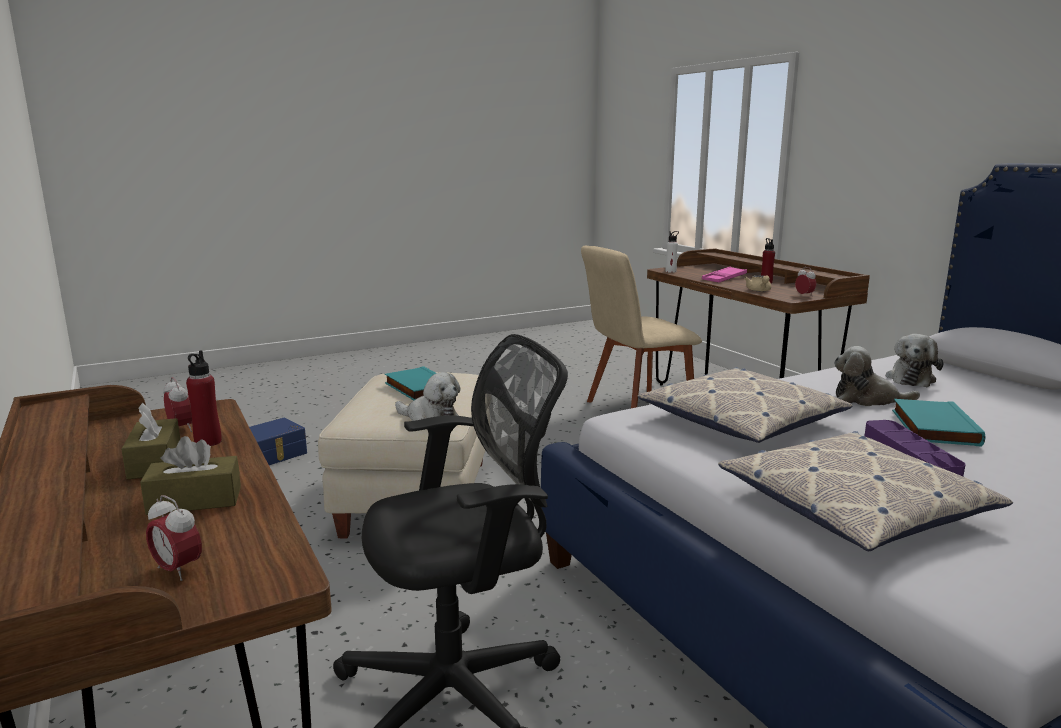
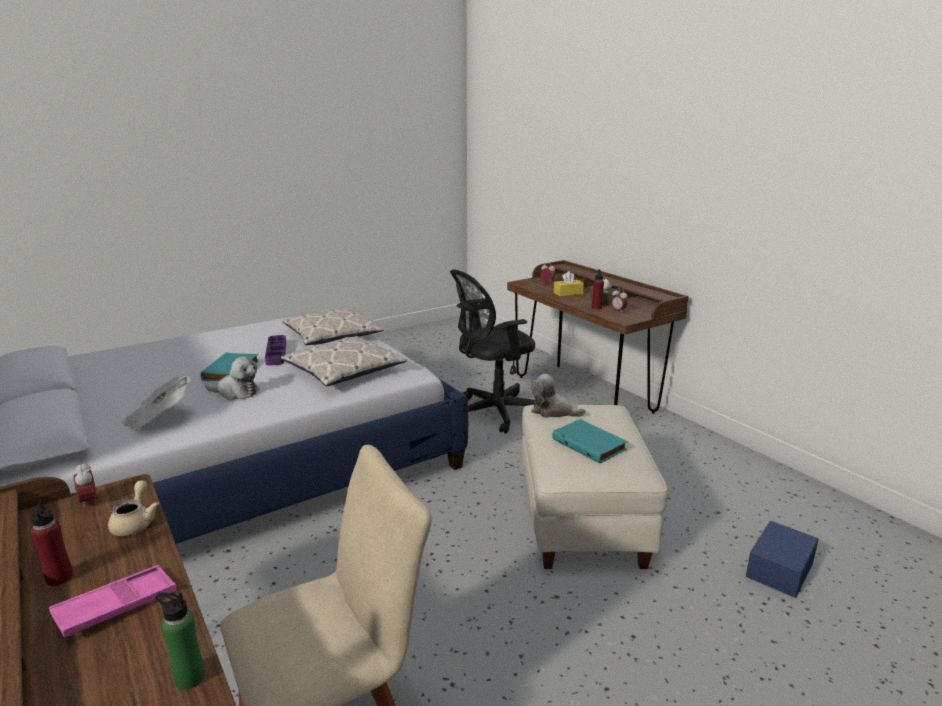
camera: 175 degrees right, 5 degrees up
brown tissue box [140,436,241,515] -> yellow tissue box [554,271,584,296]
white bottle [665,231,679,273] -> green bottle [156,592,205,690]
plush toy [886,334,943,387] -> newspaper [122,376,191,431]

